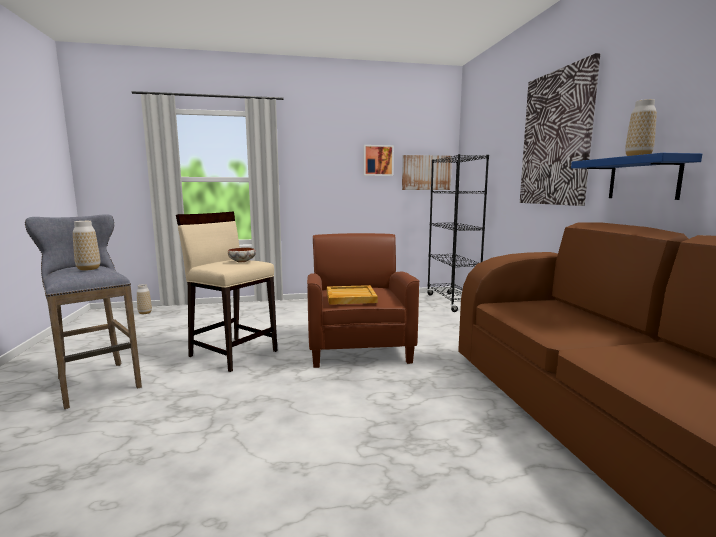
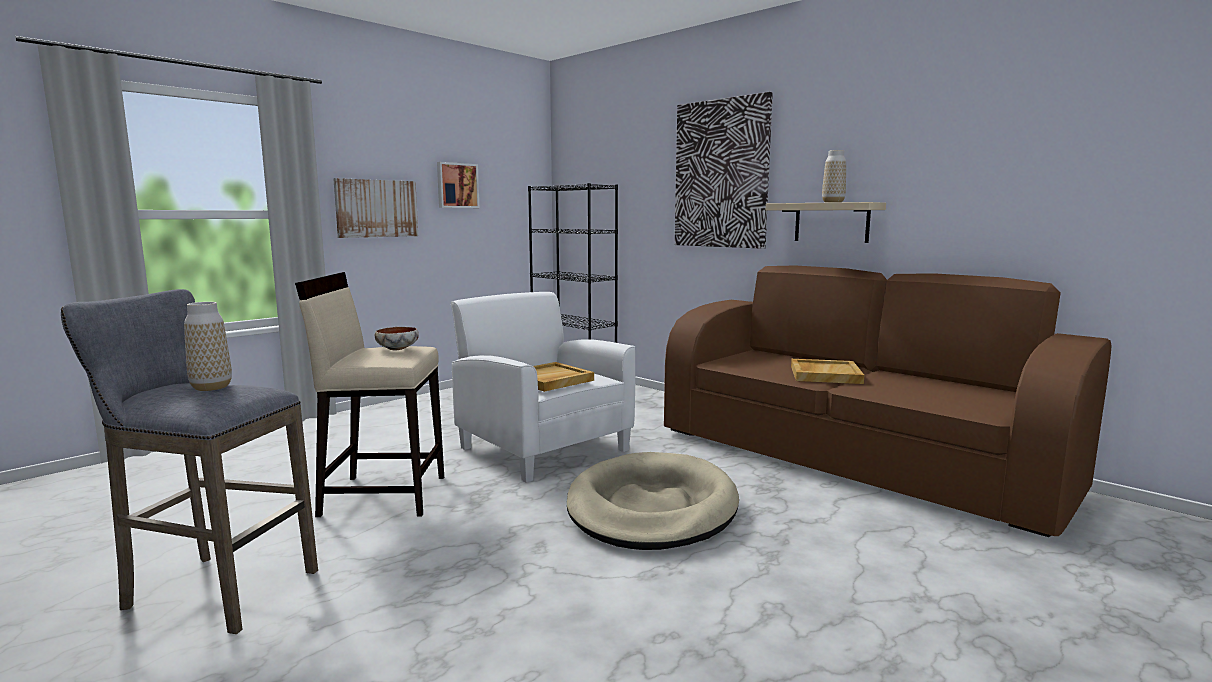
camera: 35 degrees left, 0 degrees up
vase [137,284,152,314] -> none
brown armchair [307,233,419,368] -> white armchair [451,292,635,483]
picture [402,155,452,190] -> picture moved to [333,178,418,238]
blue shelf [571,153,702,200] -> beige shelf [766,202,886,243]
none -> beige dog bed [567,452,739,550]
none -> beige tray [791,359,864,384]

